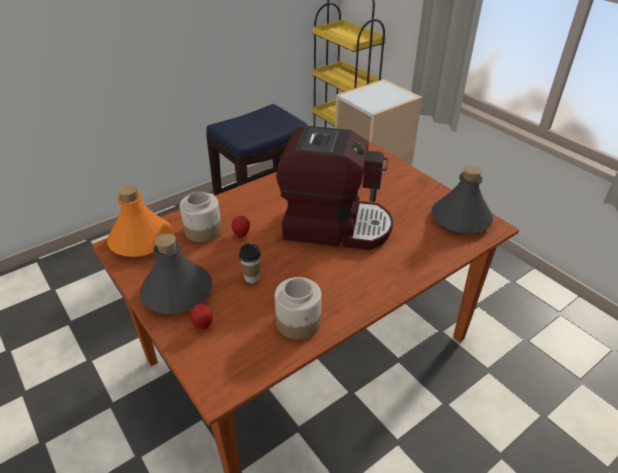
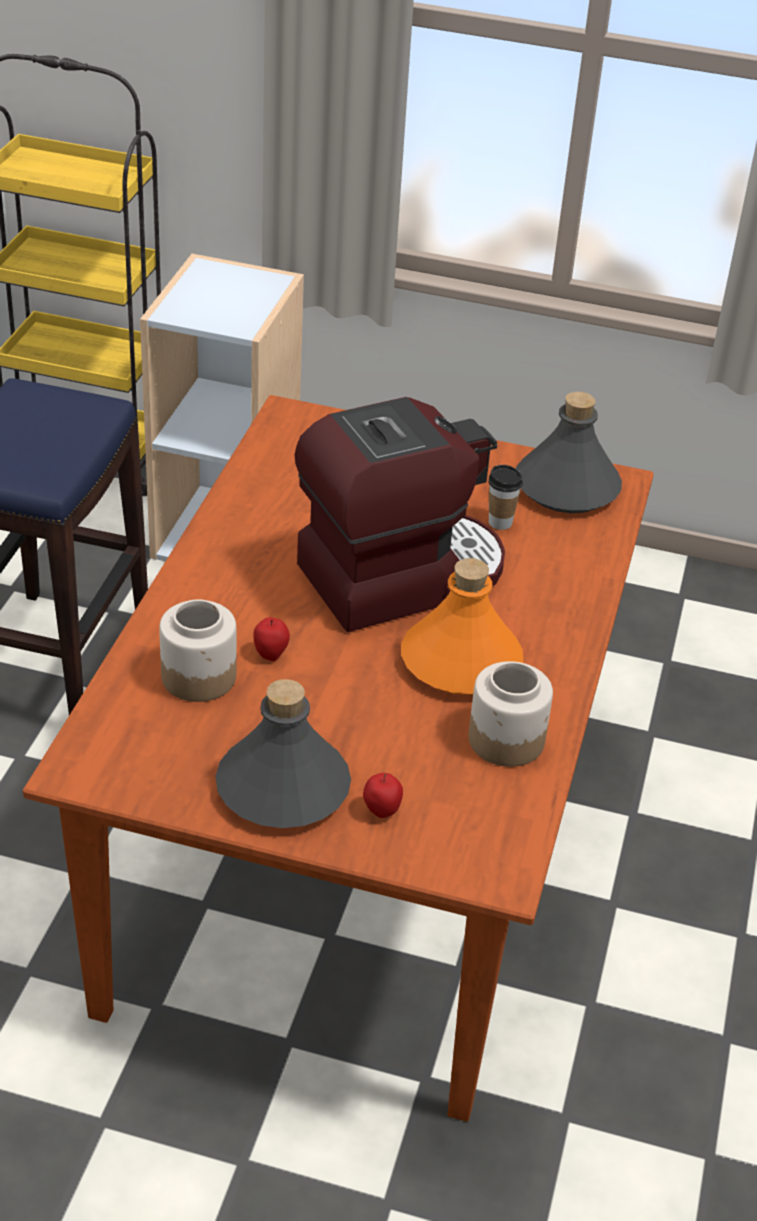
camera: 40 degrees left, 0 degrees up
orange bottle [107,185,172,257] -> orange bottle moved to [401,558,523,695]
cup [239,243,261,283] -> cup moved to [488,465,523,530]

